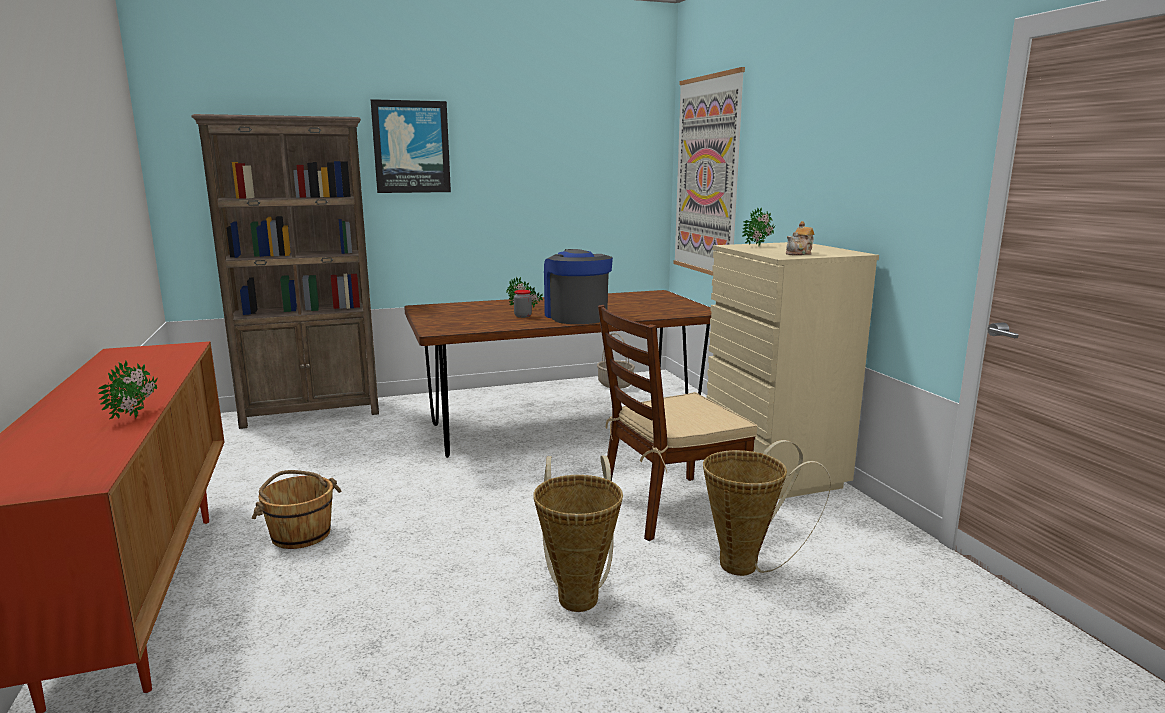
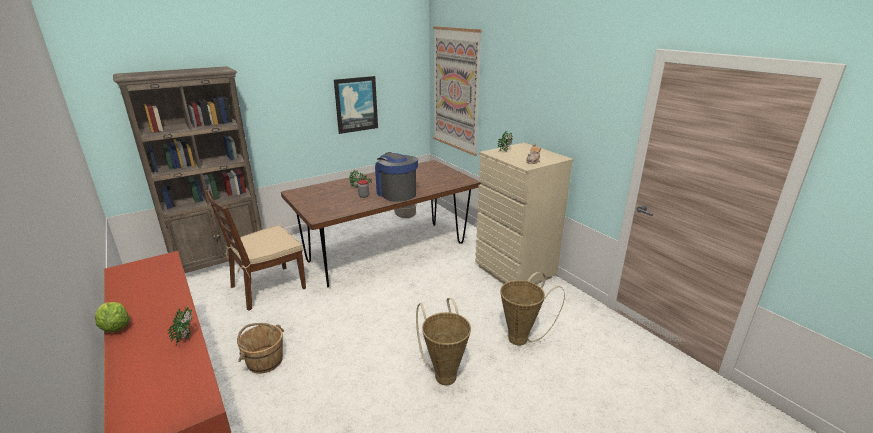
camera: 15 degrees left, 10 degrees up
picture [371,99,451,193] -> picture moved to [334,76,378,134]
brown chair [598,305,758,541] -> brown chair moved to [206,189,306,311]
none -> lettuce [95,302,130,332]

